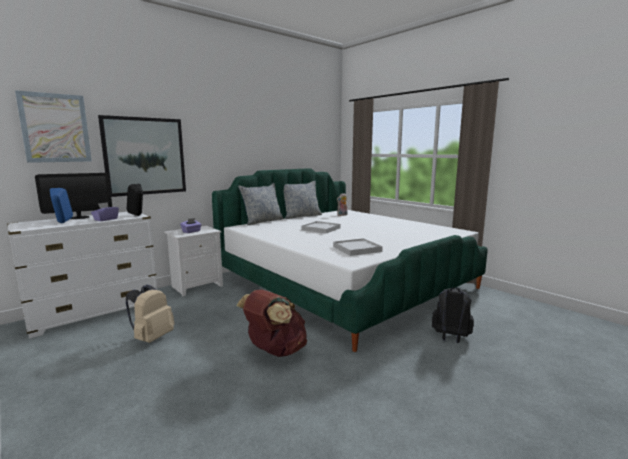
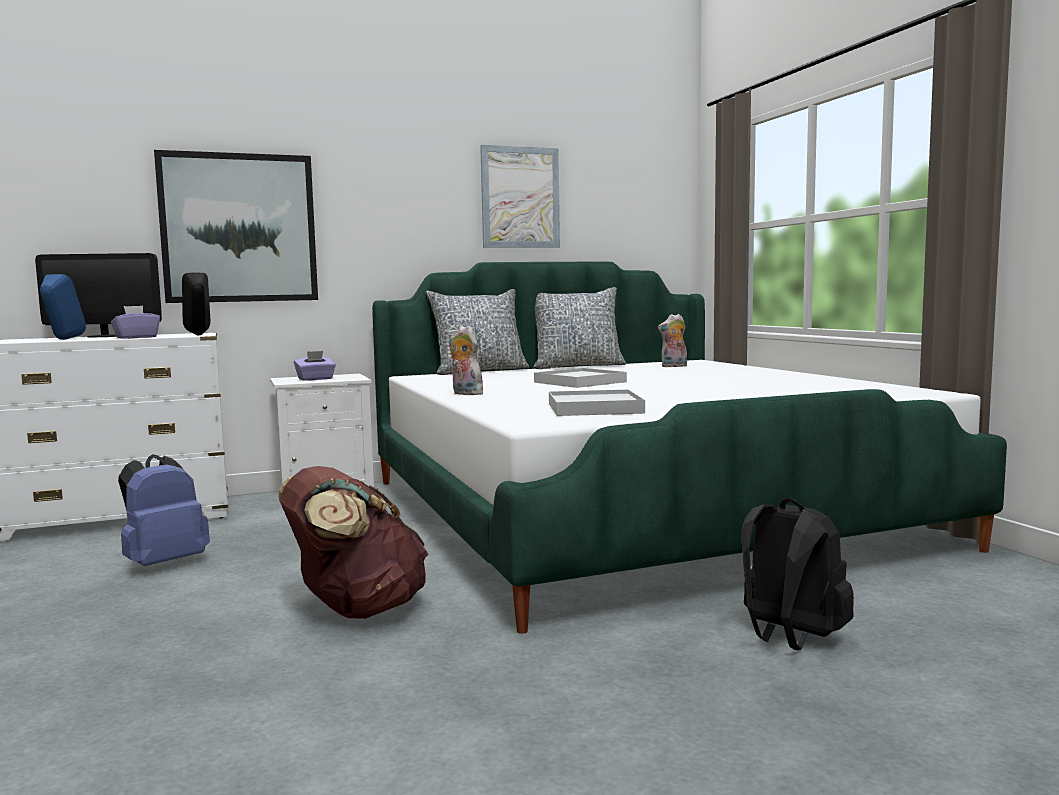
camera: 20 degrees right, 5 degrees down
picture [15,90,92,163] -> picture moved to [480,145,560,248]
beige backpack [126,285,174,343] -> blue backpack [118,454,210,566]
none -> plush toy [449,326,483,395]

